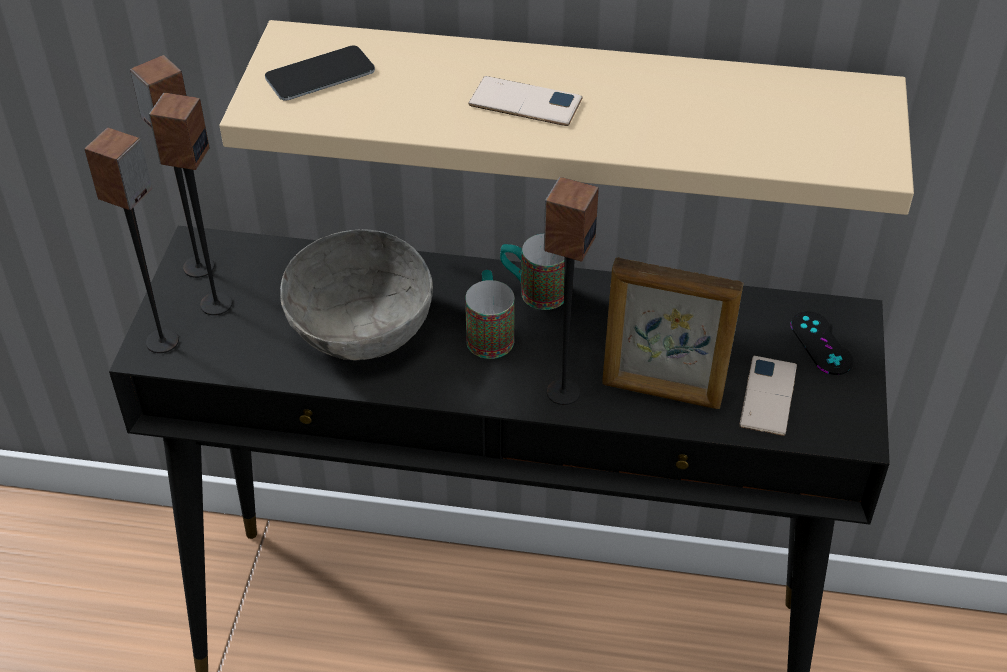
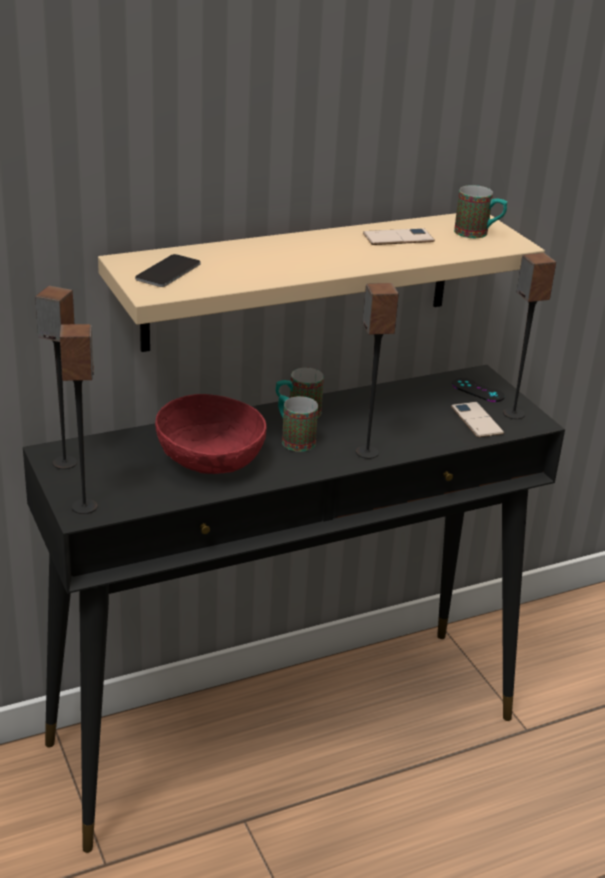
camera: 35 degrees left, 15 degrees down
speaker [149,93,232,315] -> speaker moved to [503,253,556,419]
grey bowl [280,229,433,360] -> red bowl [155,394,267,474]
phone [468,76,582,126] -> phone moved to [363,228,435,245]
picture frame [602,257,743,409] -> none
none -> mug [454,185,508,238]

